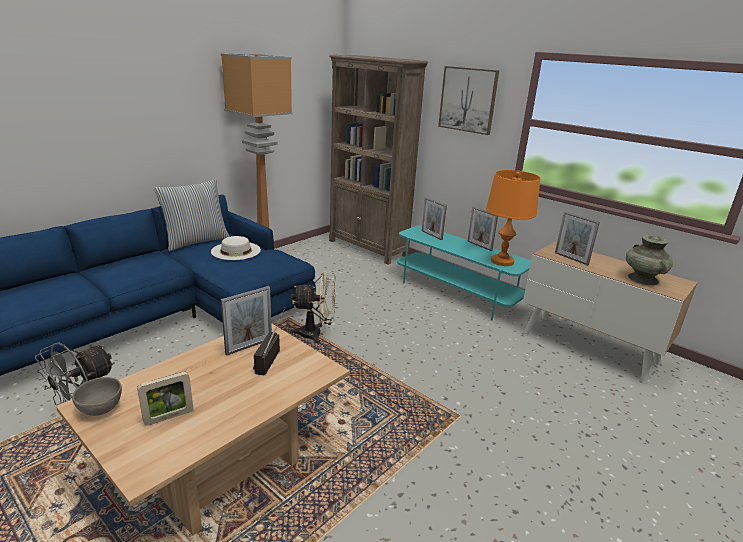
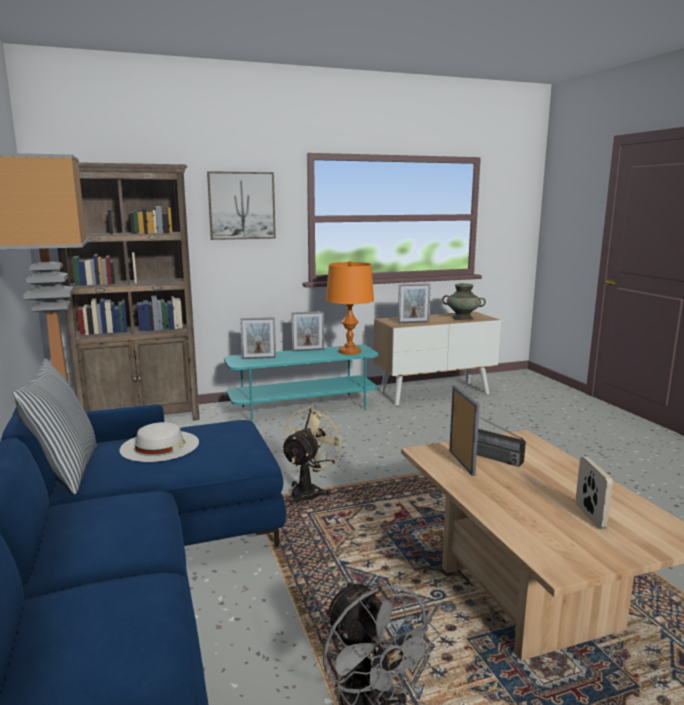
camera: 60 degrees left, 10 degrees down
grey bowl [72,377,122,416] -> none

